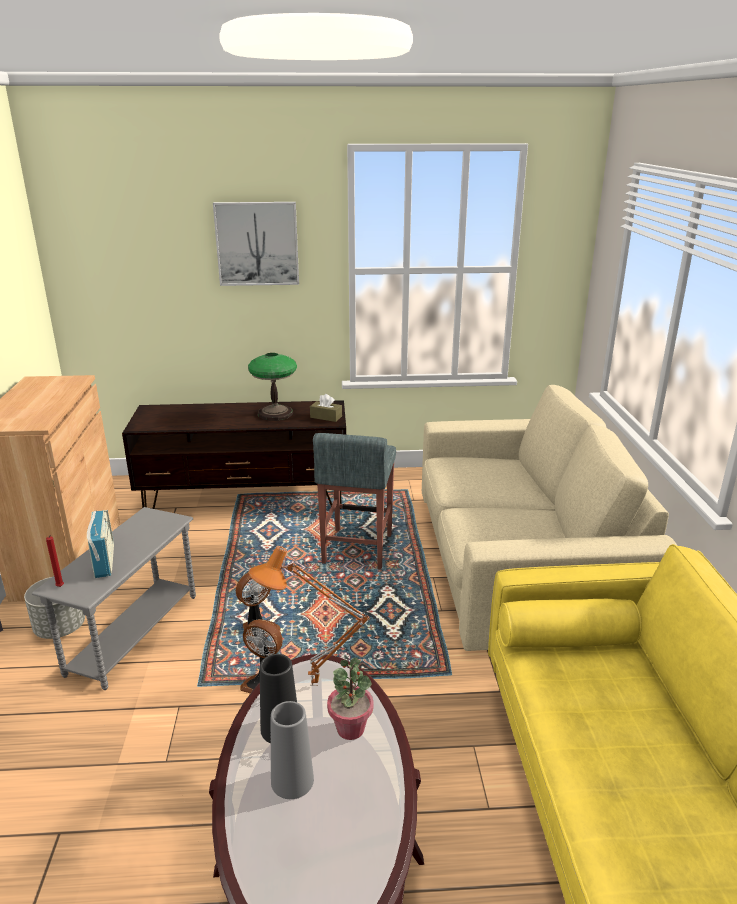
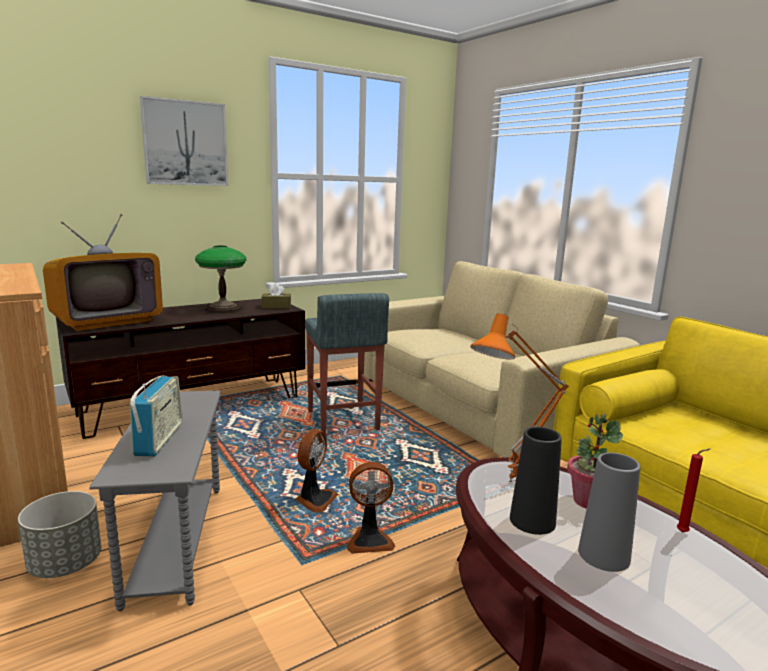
camera: 30 degrees left, 10 degrees down
red candle [46,535,64,587] -> red candle moved to [677,449,711,533]
radio [87,510,114,578] -> radio turned 45 degrees clockwise [130,375,183,457]
none -> television [43,214,163,331]

